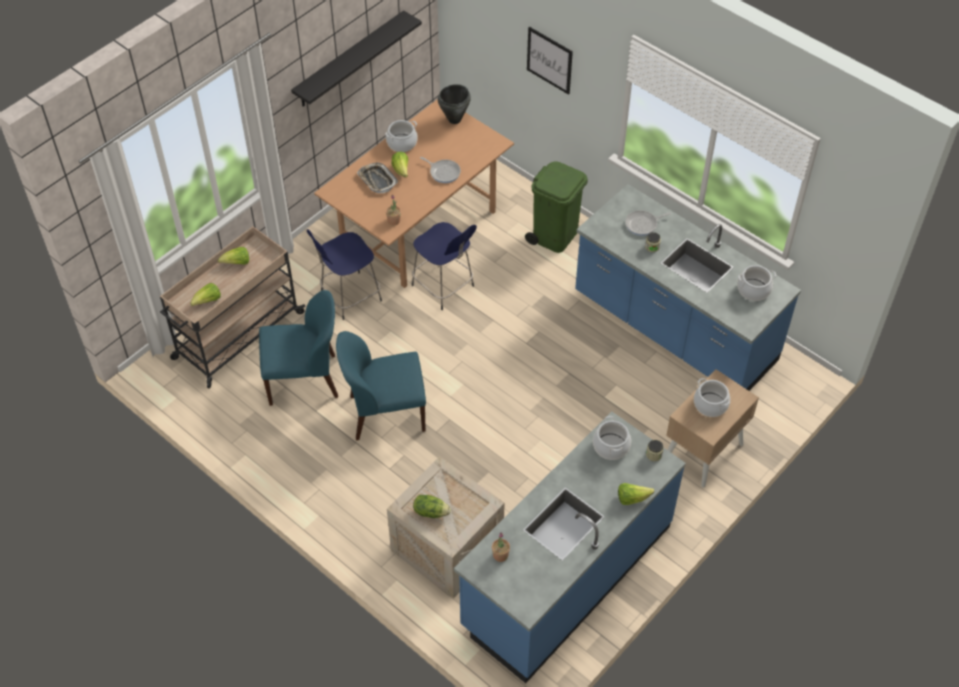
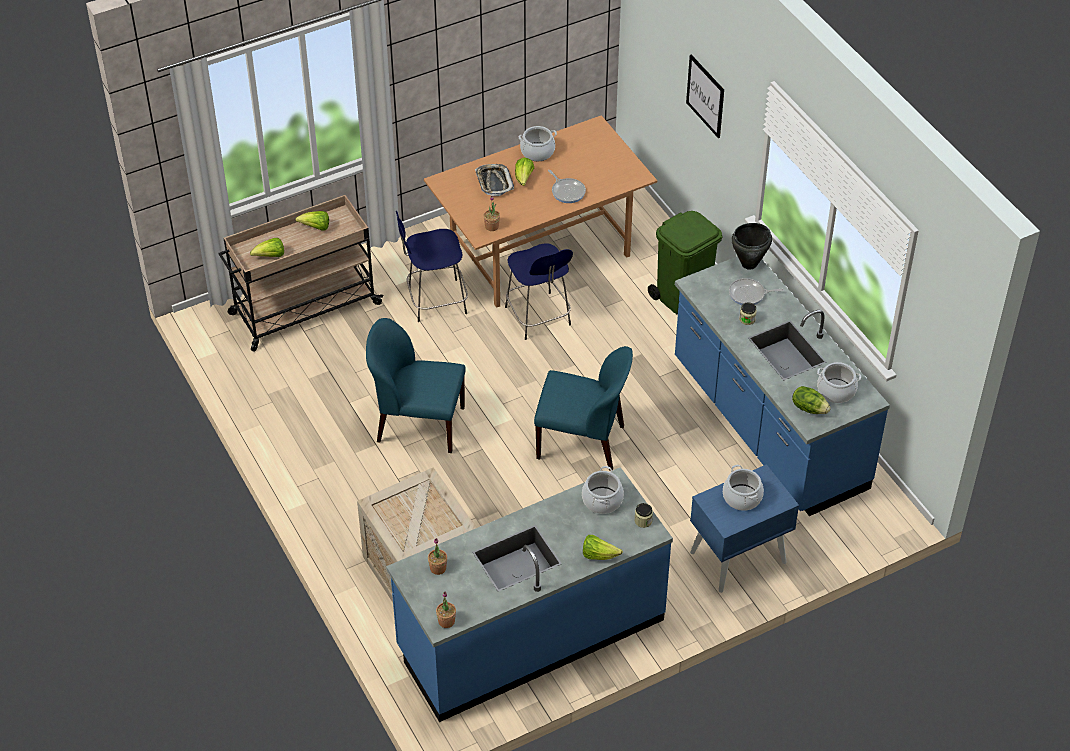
camera: 20 degrees right, 5 degrees down
blue chair [259,290,338,406] -> blue chair moved to [534,346,633,471]
black shelf [291,10,422,107] -> none
lettuce [413,495,451,518] -> lettuce moved to [792,386,831,414]
black cooking pot [438,84,471,124] -> black cooking pot moved to [731,223,772,270]
beige nightstand [666,369,759,488] -> blue nightstand [690,464,799,593]
none -> potted plant [436,591,456,628]

